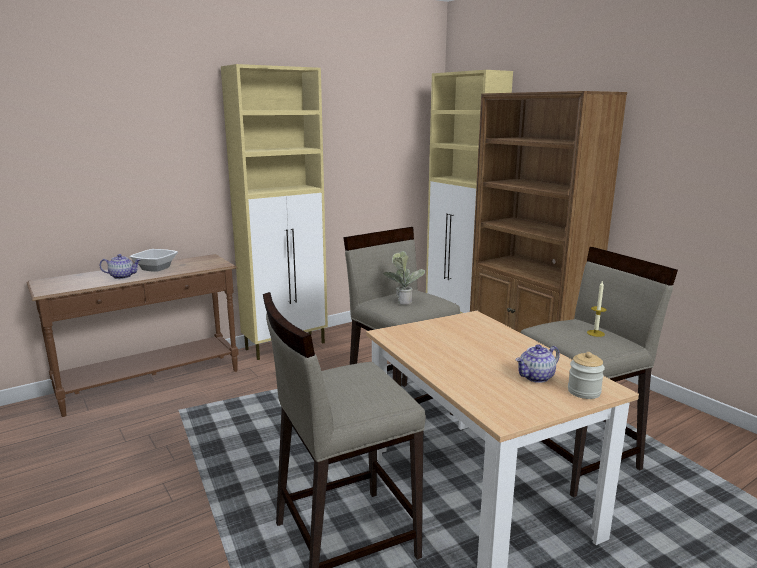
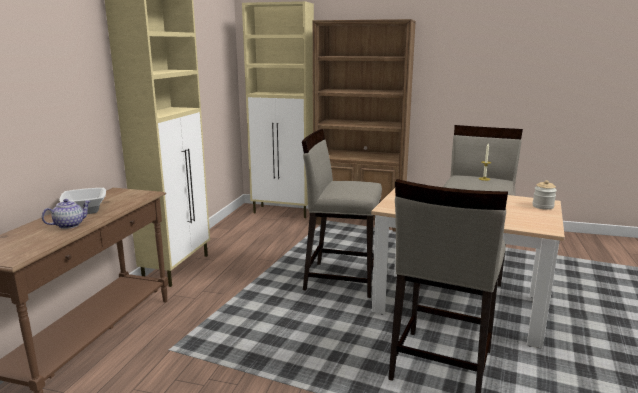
camera: 40 degrees left, 0 degrees up
potted plant [383,251,426,305] -> none
teapot [516,344,560,383] -> none

